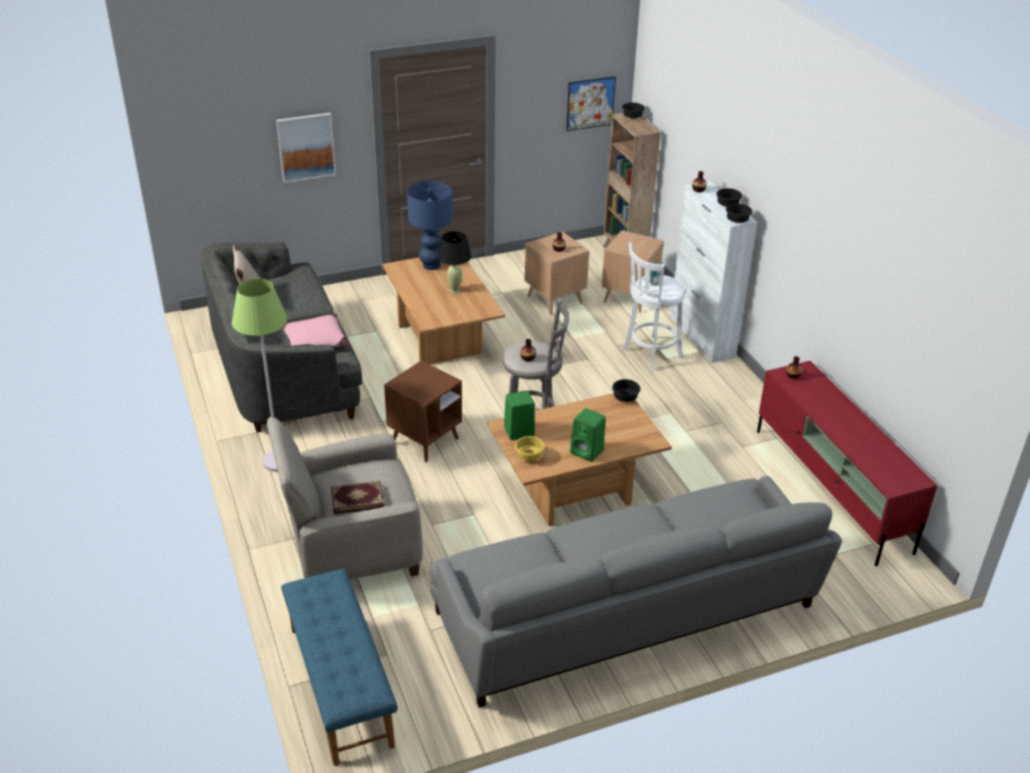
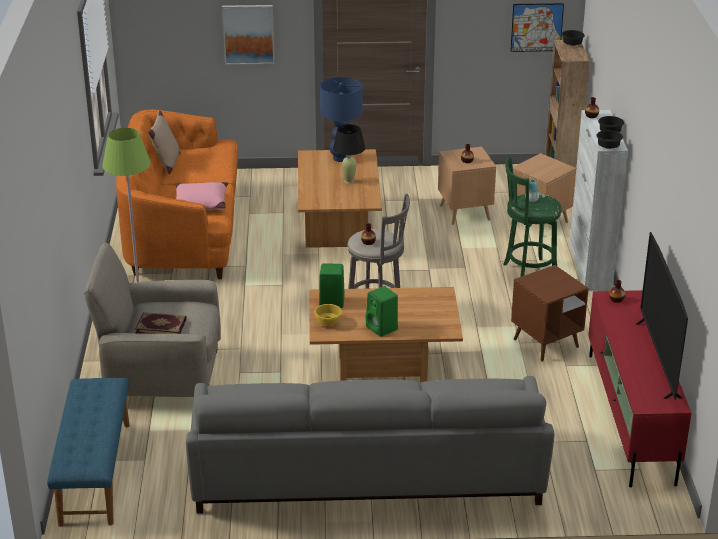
camera: 20 degrees right, 5 degrees down
grey sofa [201,242,362,432] -> orange sofa [116,109,238,279]
brown side table [384,361,462,463] -> brown side table moved to [511,265,589,362]
black bowl [612,379,640,402] -> none
white stool [622,242,686,371] -> green stool [503,156,562,277]
none -> television [636,232,688,399]

